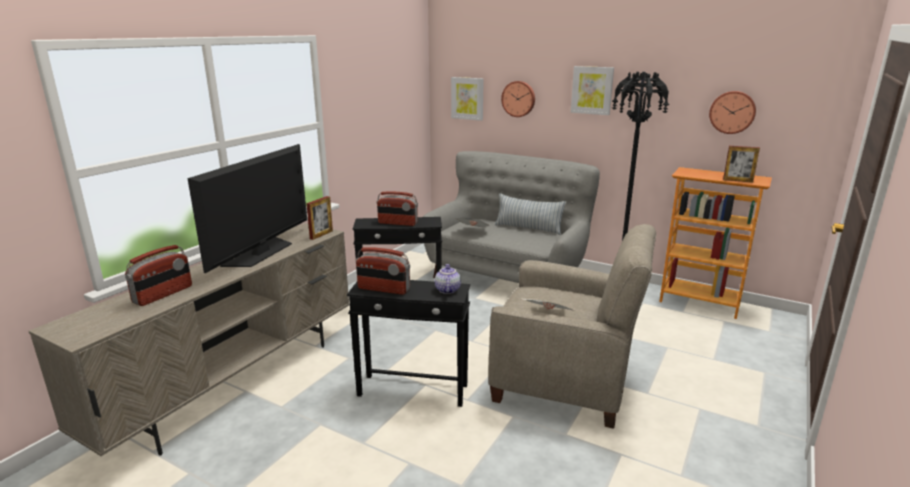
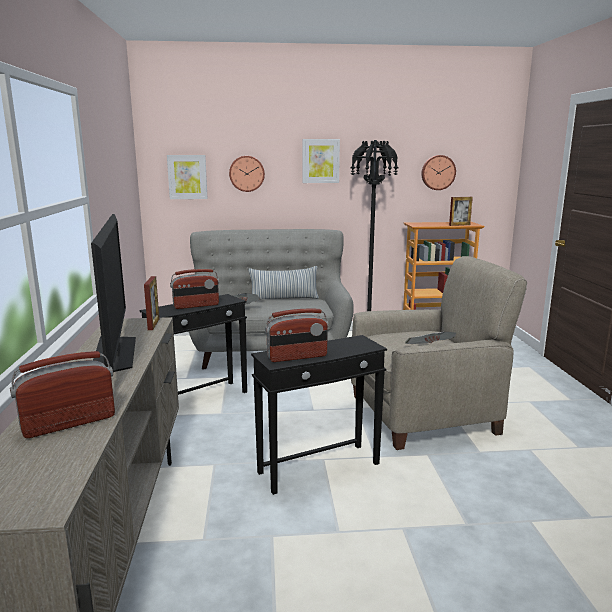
camera: 35 degrees left, 5 degrees down
radio [125,245,192,306] -> radio turned 120 degrees counterclockwise [10,351,115,438]
teapot [435,264,461,294] -> none

